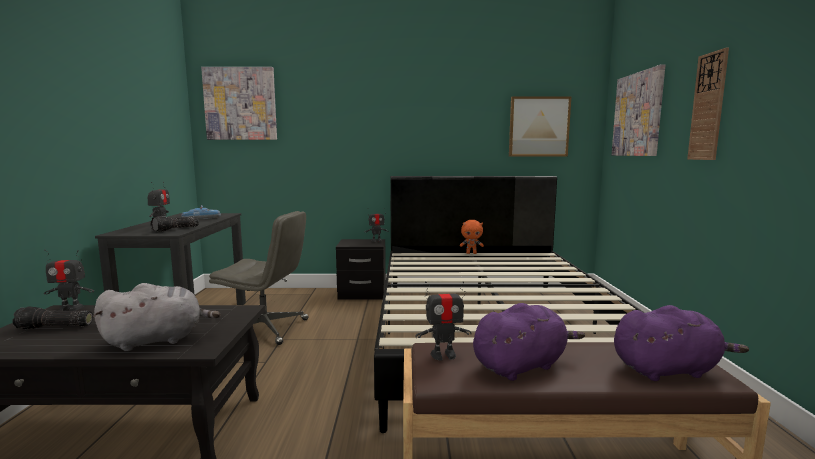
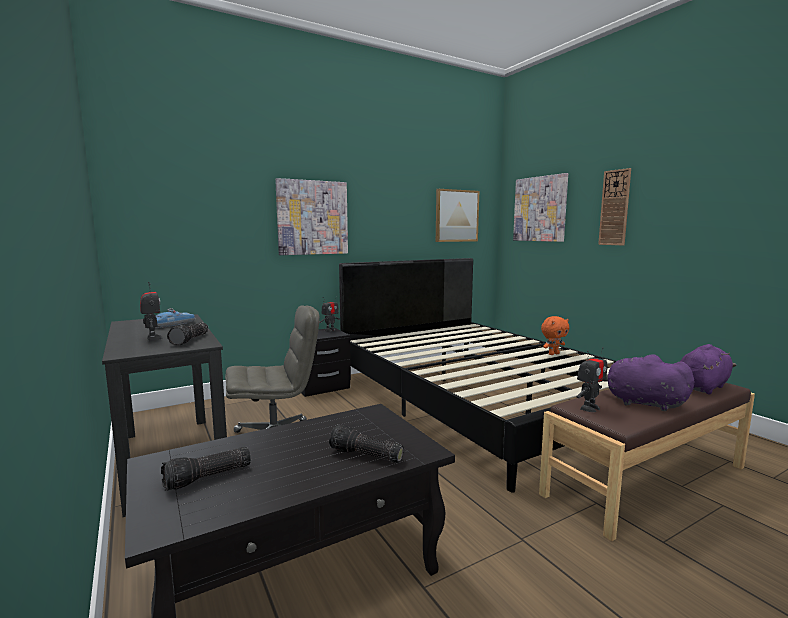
camera: 30 degrees left, 0 degrees up
toy robot [44,250,94,311] -> none
grey plush toy [93,283,221,351] -> flashlight [329,425,404,463]
picture [201,67,277,140] -> picture moved to [275,178,348,255]
orange plush toy [460,220,484,254] -> orange plush toy moved to [541,316,569,355]
purple plush toy [473,303,585,381] -> purple plush toy turned 90 degrees counterclockwise [603,354,694,411]

